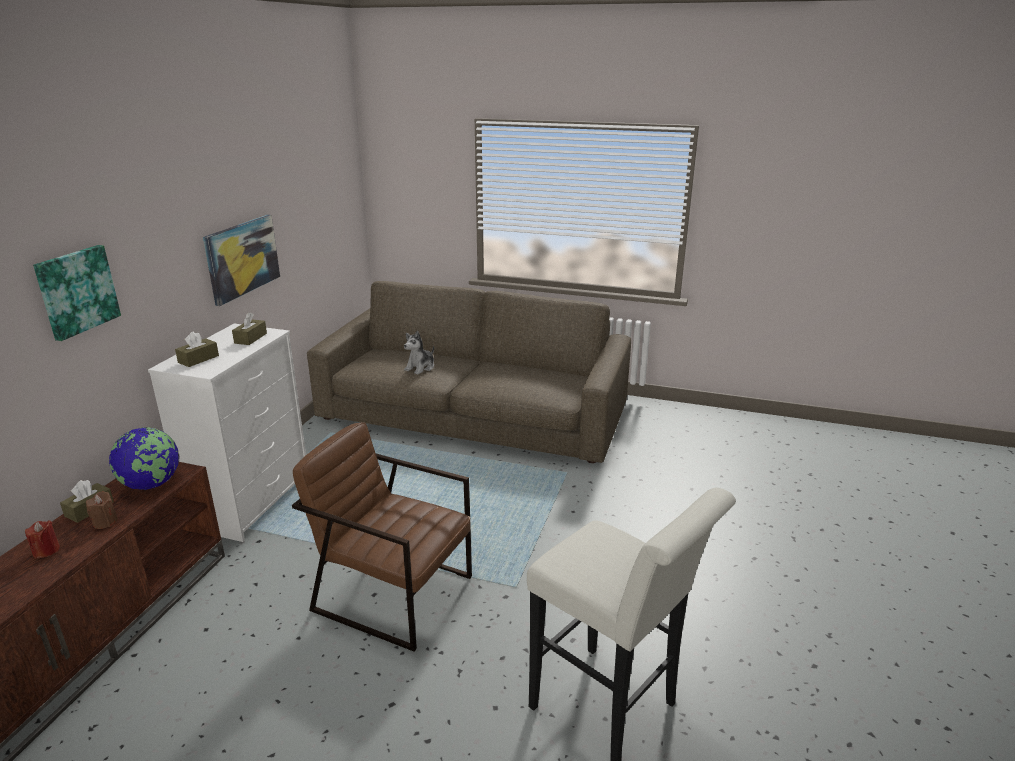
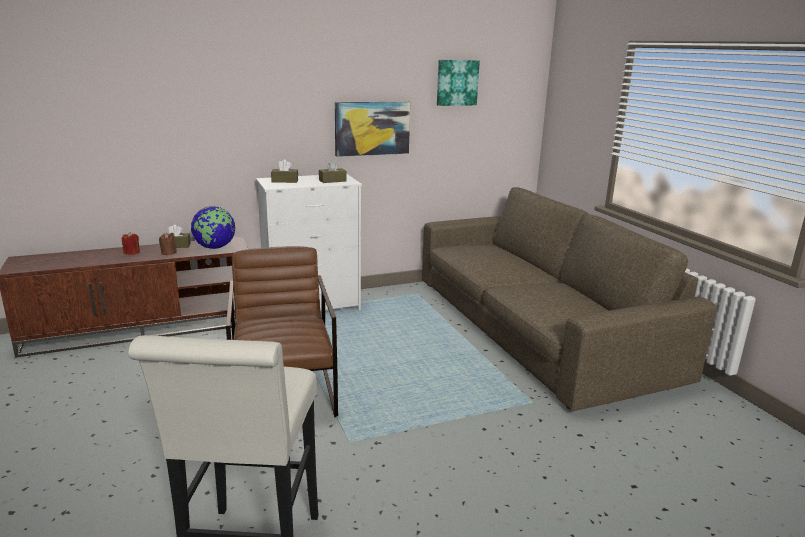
camera: 50 degrees right, 5 degrees down
picture [33,245,121,341] -> picture moved to [437,60,480,106]
plush toy [404,331,434,375] -> none

